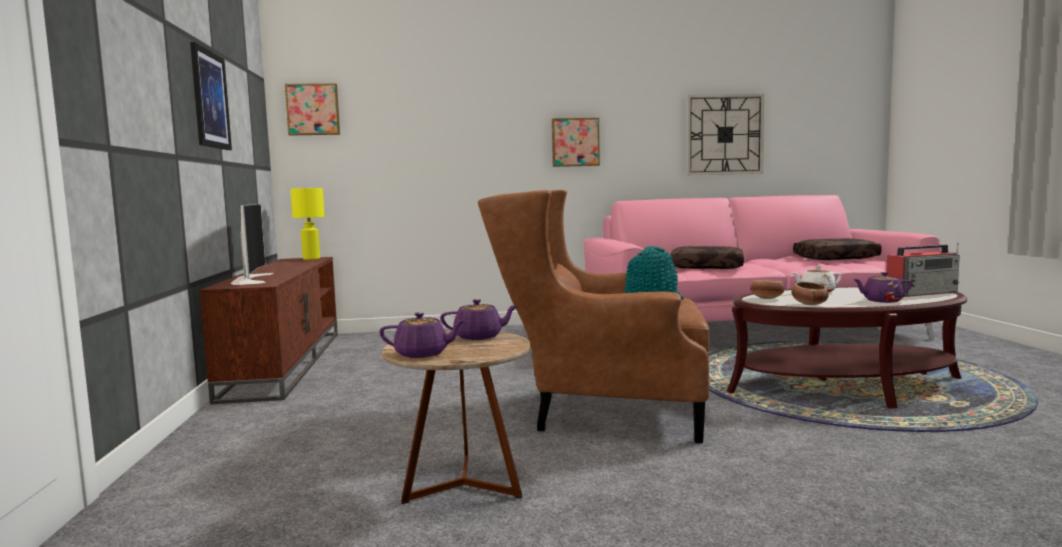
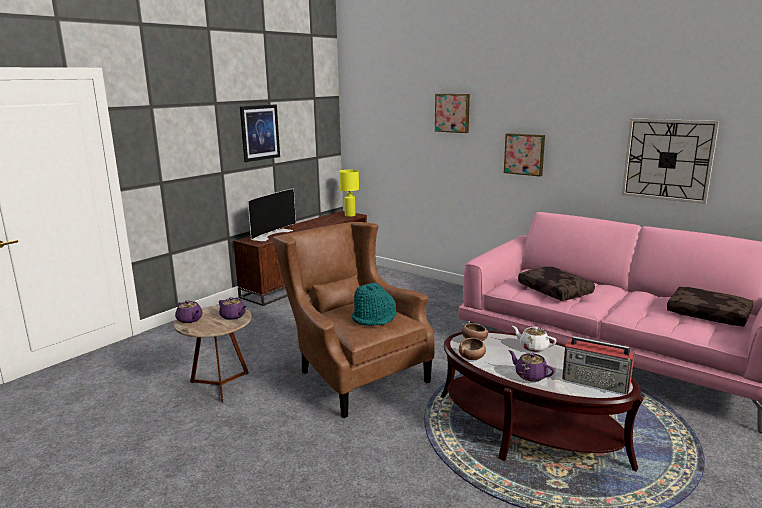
camera: 45 degrees right, 10 degrees up
picture [285,83,340,135] -> picture moved to [435,94,470,133]

